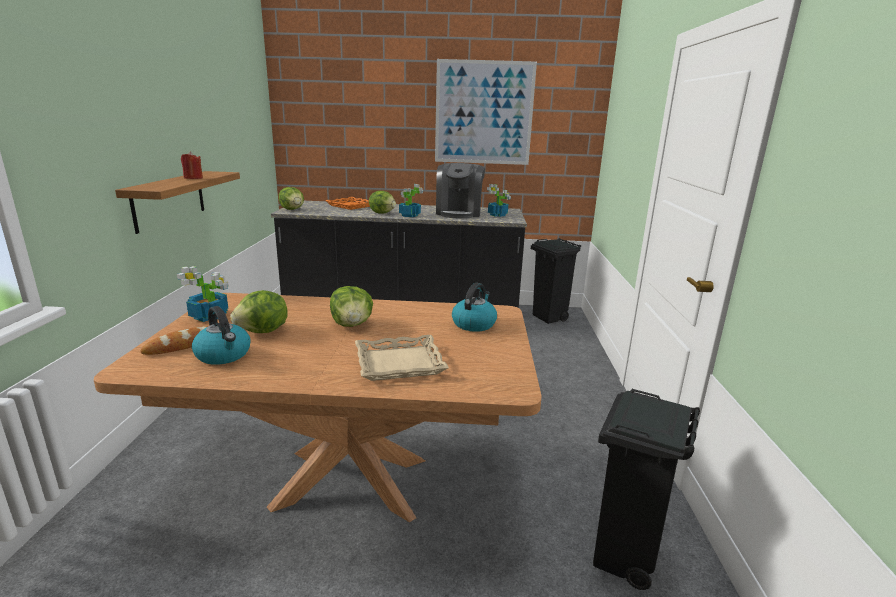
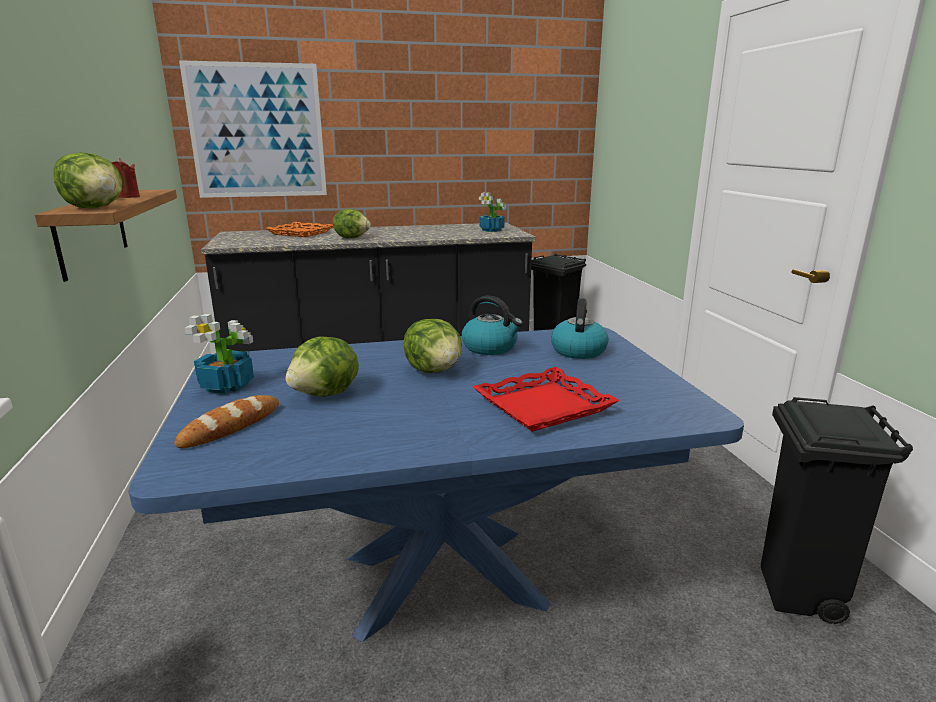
camera: 15 degrees left, 0 degrees up
brown dining table [94,293,541,522] -> blue dining table [128,327,744,642]
kettle [192,306,250,365] -> kettle moved to [462,296,523,355]
lettuce [279,187,304,210] -> lettuce moved to [53,152,123,208]
beige tray [355,335,449,381] -> red tray [473,367,620,432]
potted plant [399,184,423,217] -> none
picture [435,59,537,165] -> picture moved to [179,60,327,198]
coffee machine [436,163,485,219] -> none

